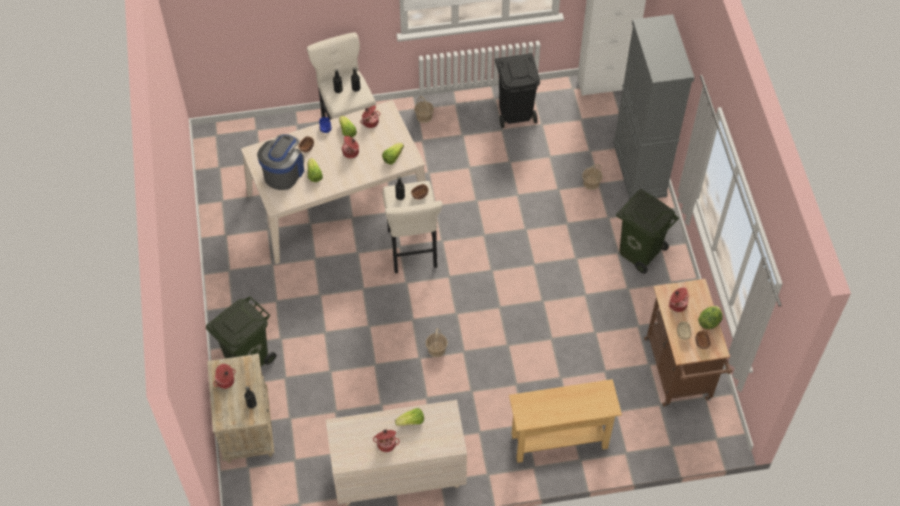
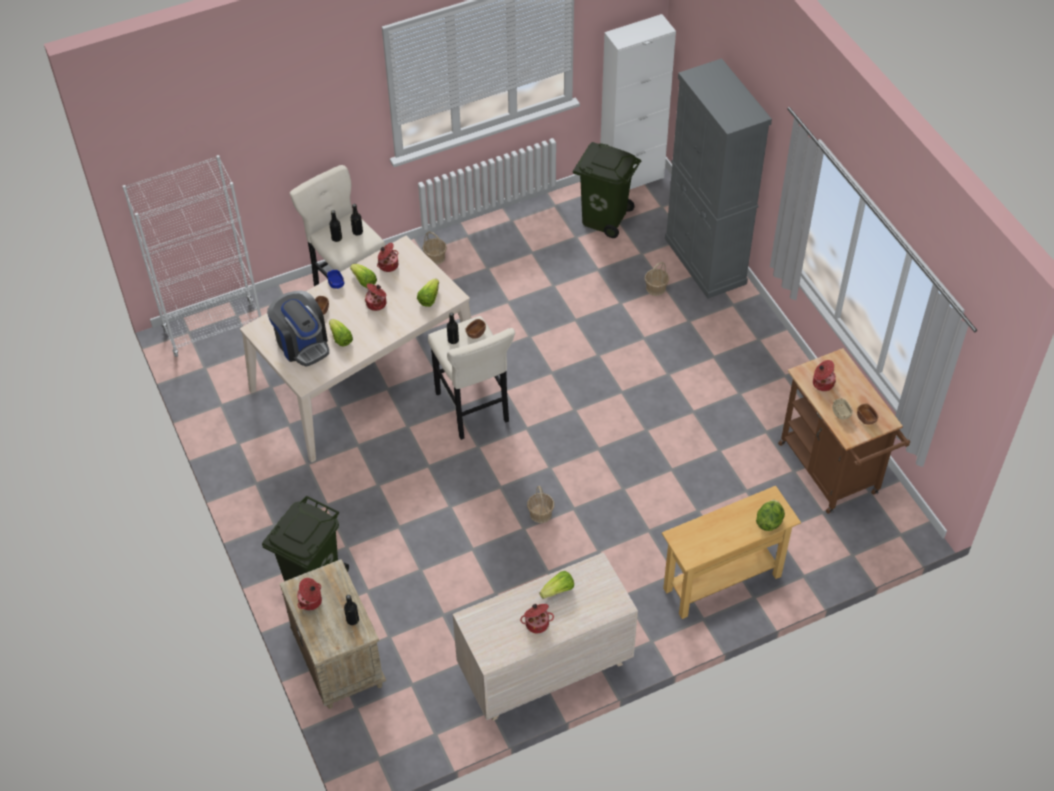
camera: 15 degrees left, 5 degrees down
coffee machine [257,134,304,190] -> coffee machine turned 135 degrees clockwise [267,291,329,367]
black trash can [495,53,540,128] -> none
green trash can [616,189,679,274] -> green trash can moved to [573,142,641,238]
lettuce [698,306,723,329] -> lettuce moved to [756,500,785,531]
none -> white bookcase [122,155,262,357]

